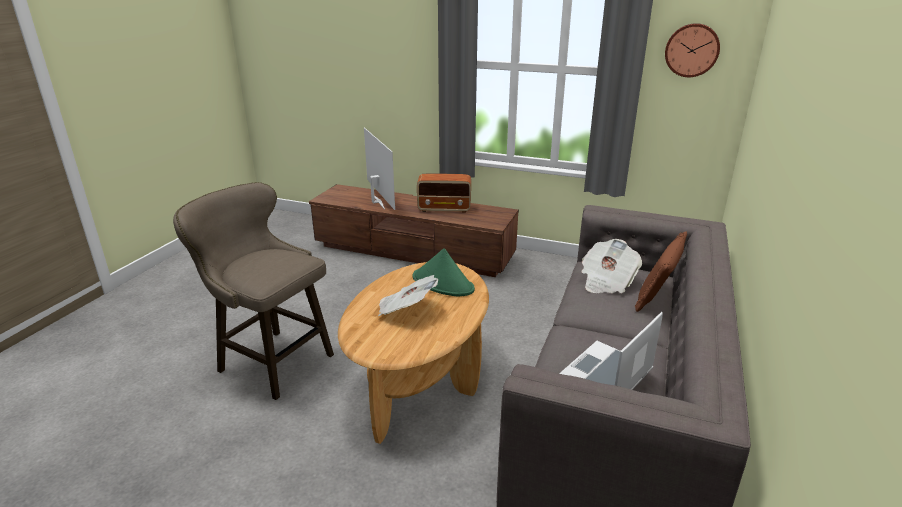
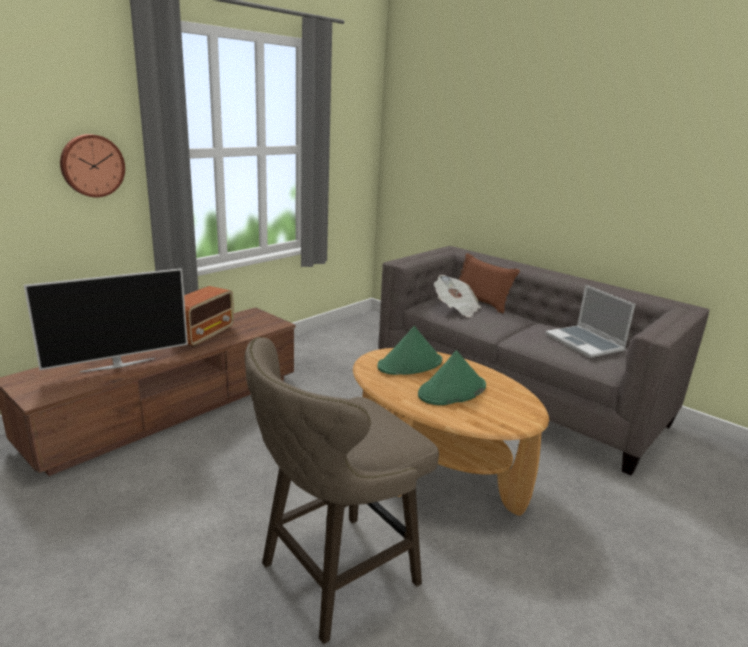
camera: 70 degrees left, 5 degrees down
television [364,128,395,210] -> television turned 150 degrees clockwise [24,268,188,372]
newspaper [378,275,438,316] -> green hat [418,351,486,405]
wall clock [665,23,720,77] -> wall clock moved to [60,134,125,197]

